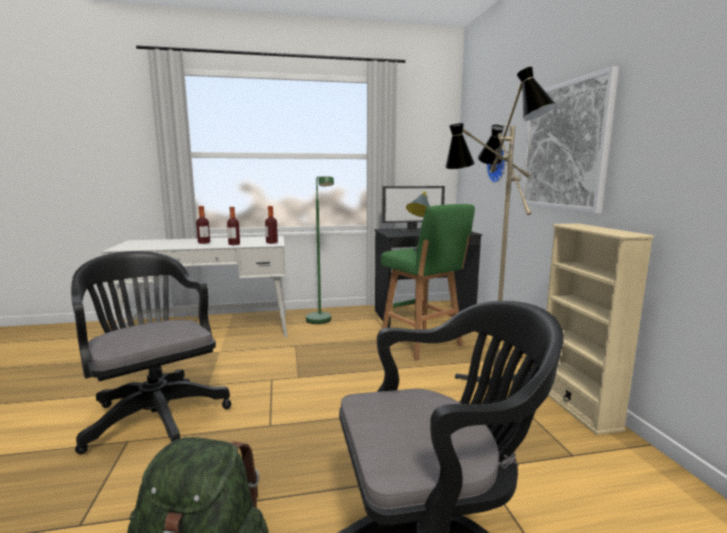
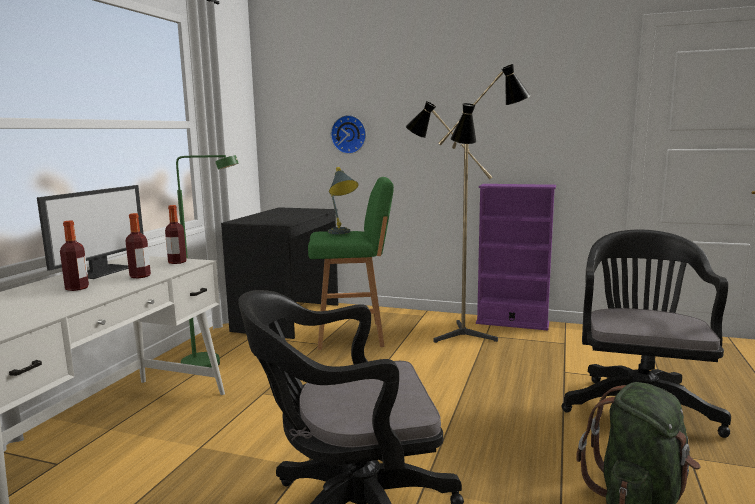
camera: 60 degrees left, 0 degrees up
monitor [382,186,445,232] -> monitor moved to [37,185,144,279]
picture [521,66,619,213] -> none
beige bookcase [546,223,654,435] -> purple bookcase [476,184,556,331]

